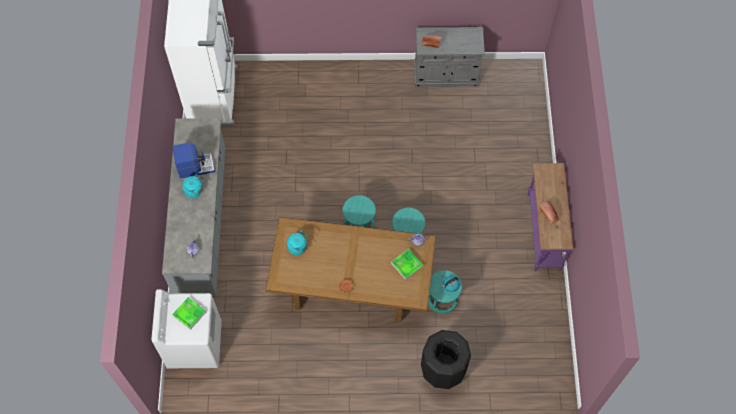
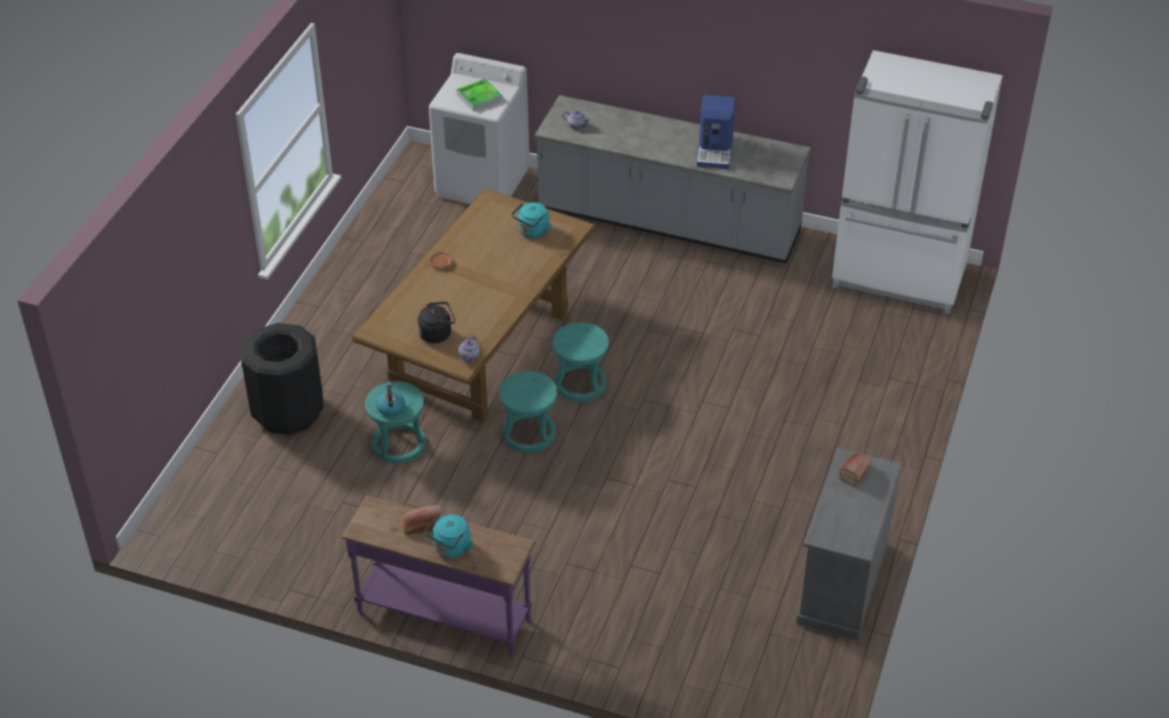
camera: 110 degrees right, 20 degrees down
turquoise kettle [182,173,205,198] -> turquoise kettle moved to [425,514,473,558]
tray [391,249,423,280] -> black kettle [417,302,455,343]

